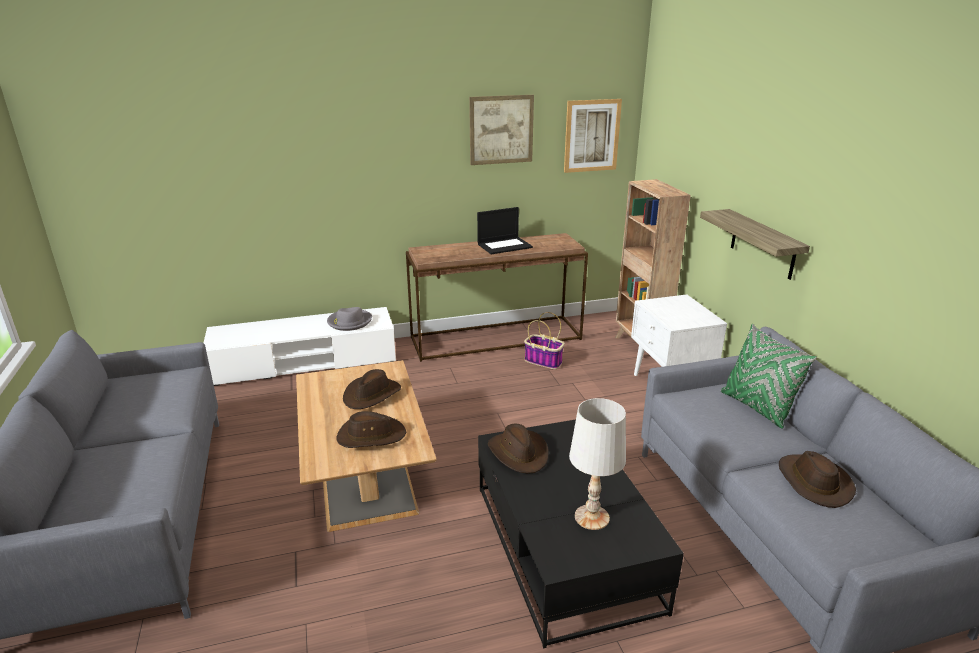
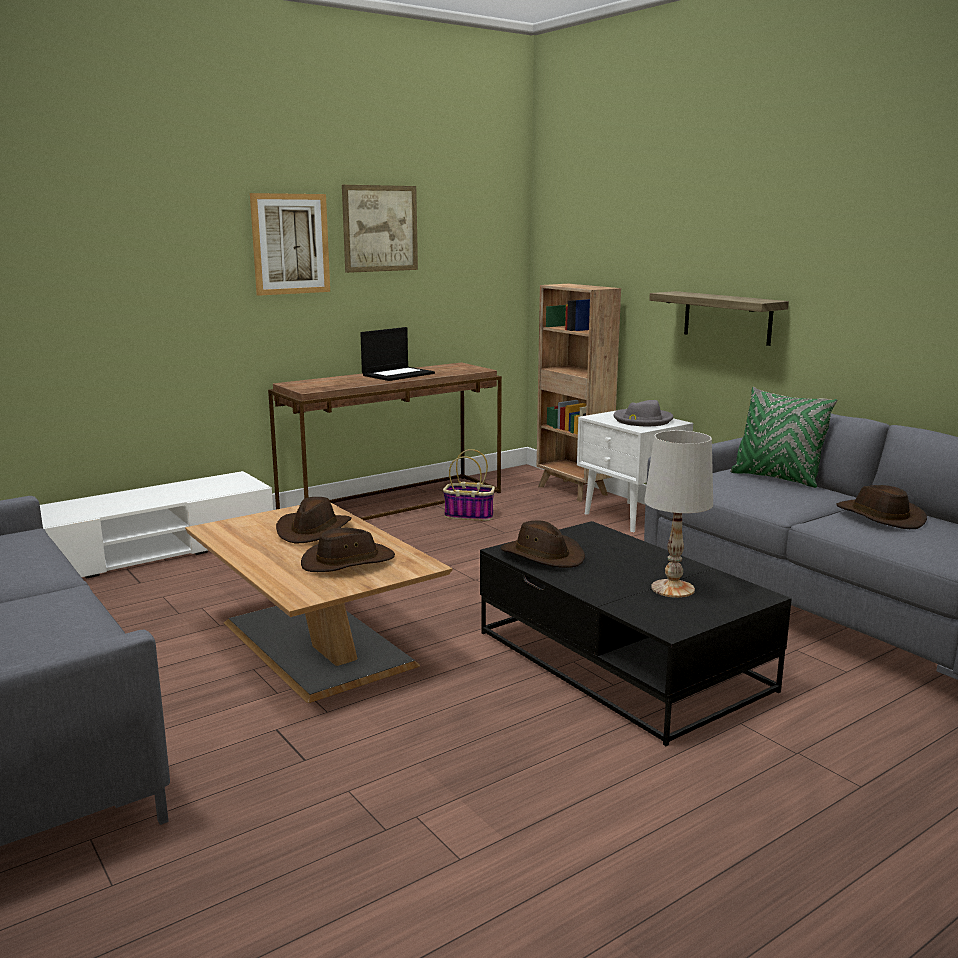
camera: 20 degrees left, 10 degrees down
grey hat [327,307,372,331] -> grey hat moved to [613,400,673,426]
picture [564,99,622,173] -> picture moved to [250,193,330,296]

